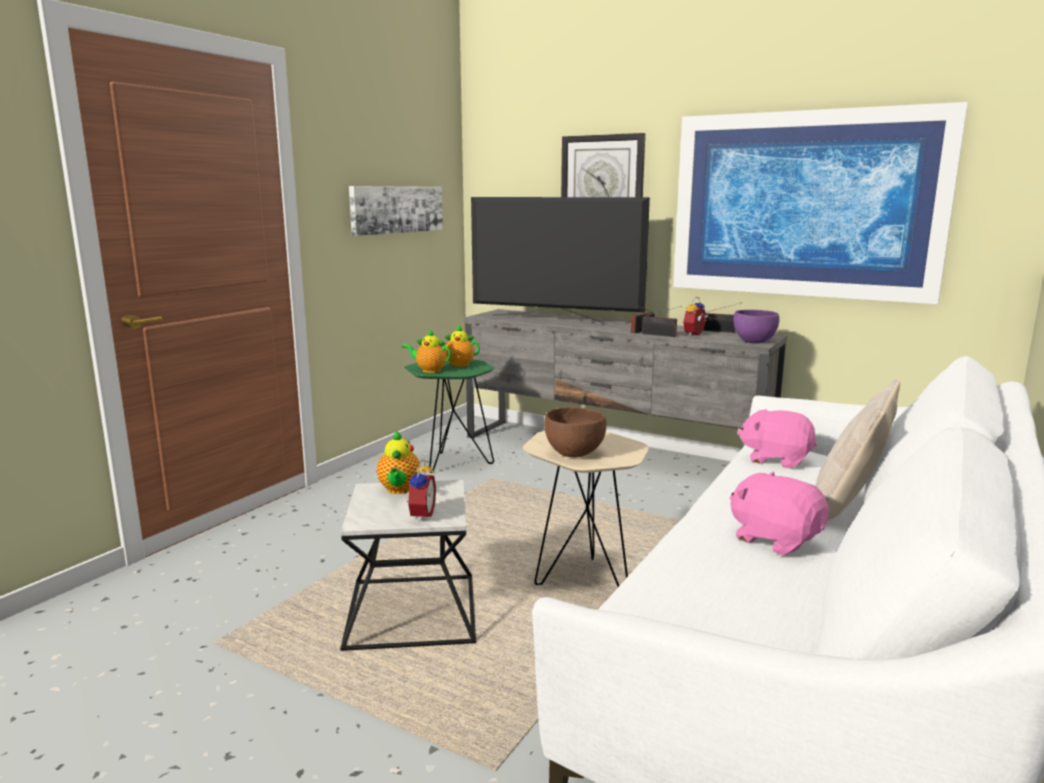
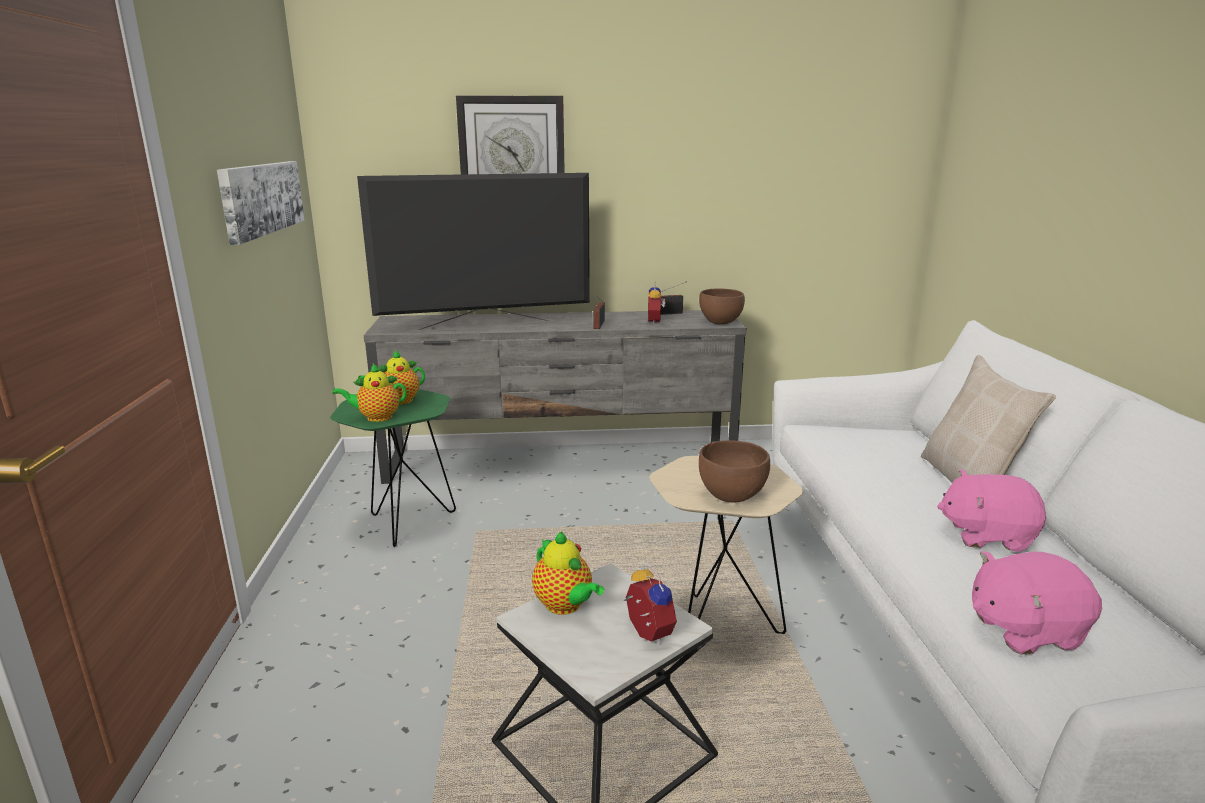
camera: 35 degrees left, 5 degrees up
radio [642,306,682,337] -> none
picture [673,102,968,304] -> none
purple bowl [733,310,779,343] -> brown bowl [699,288,745,324]
pink plush toy [737,409,817,469] -> pink plush toy moved to [972,551,1102,655]

